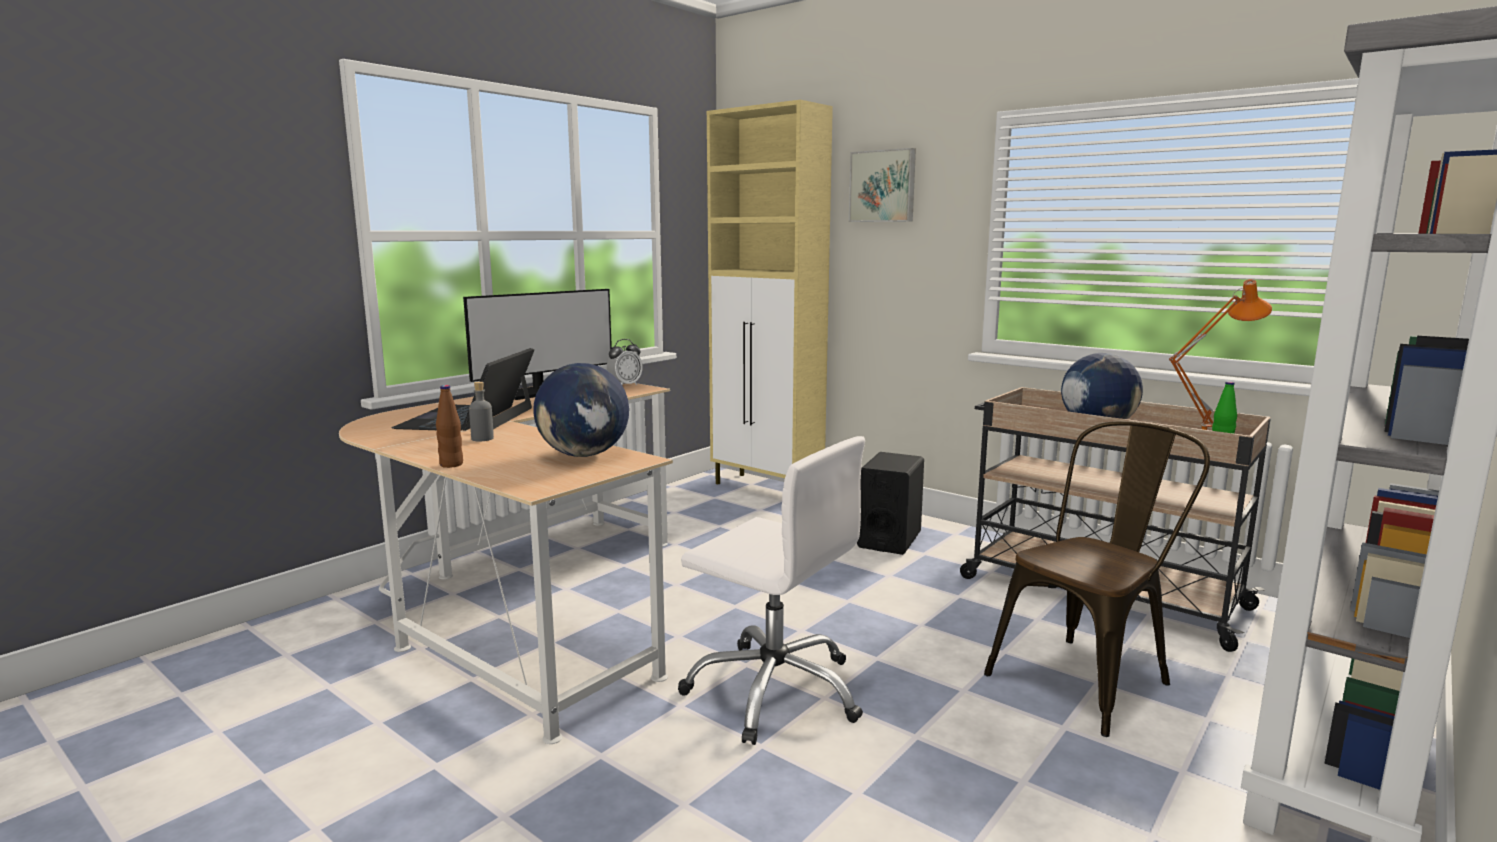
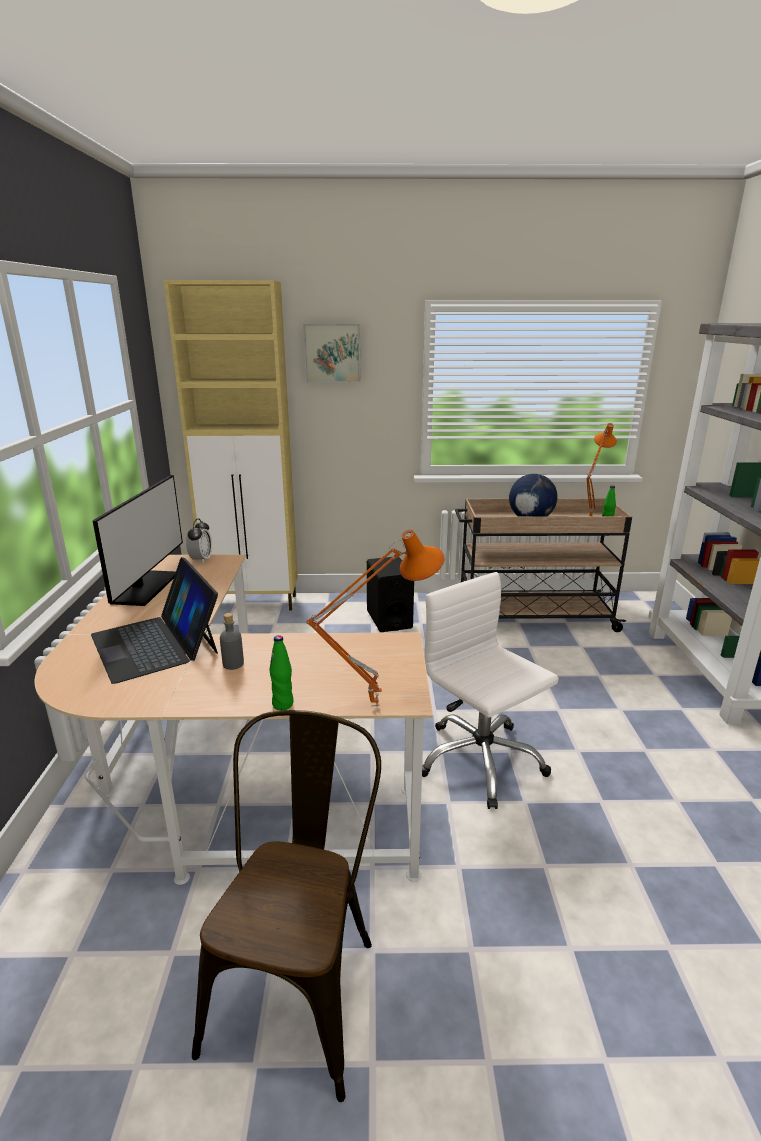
camera: 40 degrees left, 10 degrees up
brown bottle [436,385,463,468] -> green bottle [269,635,294,710]
globe [533,363,629,457] -> none
white office chair [678,436,865,745] -> white office chair turned 120 degrees counterclockwise [422,572,559,809]
brown chair [984,421,1210,737] -> brown chair moved to [192,710,381,1102]
none -> orange table lamp [306,530,444,706]

